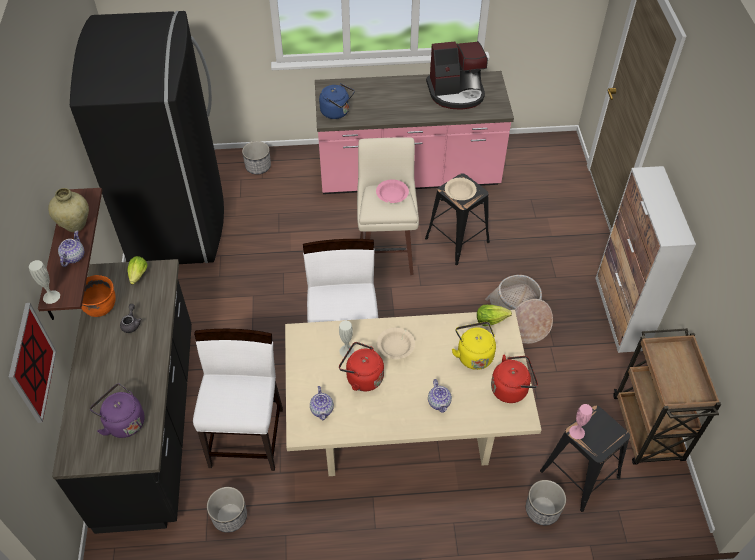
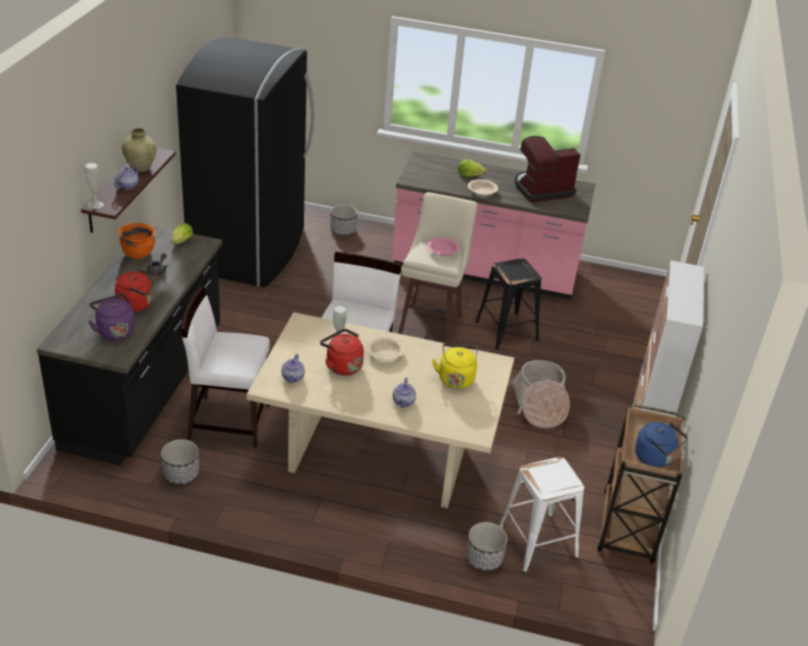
camera: 15 degrees right, 15 degrees down
picture [9,303,56,423] -> none
white chair [193,329,283,471] -> white chair turned 105 degrees counterclockwise [180,286,270,448]
blue kettle [319,83,355,119] -> blue kettle moved to [635,422,688,467]
coffee machine [426,41,488,110] -> coffee machine turned 150 degrees clockwise [515,136,581,202]
beige bowl [445,178,477,200] -> beige bowl moved to [468,179,498,196]
lettuce [477,305,512,326] -> lettuce moved to [458,159,487,176]
red kettle [491,354,538,403] -> red kettle moved to [115,269,157,312]
black stool [540,406,630,512] -> white stool [499,457,584,573]
pink vase [569,404,592,439] -> none

